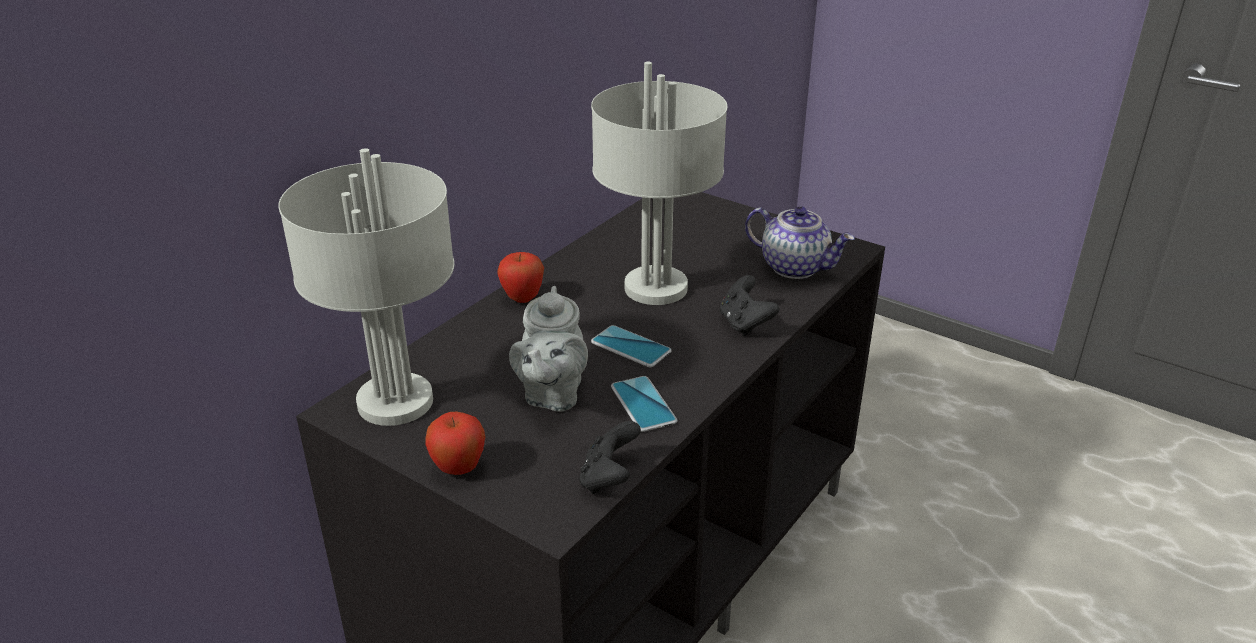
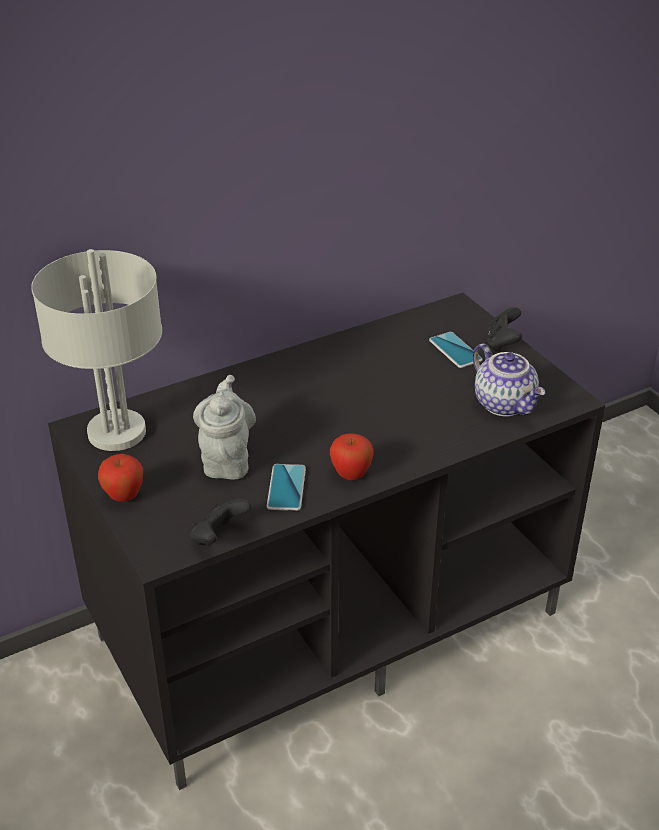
camera: 25 degrees right, 5 degrees up
apple [497,252,544,303] -> apple moved to [330,433,374,480]
grey teapot [509,286,588,412] -> grey teapot turned 150 degrees clockwise [193,375,256,479]
grey table lamp [591,62,727,305] -> none
phone [591,325,672,367] -> phone moved to [429,332,483,368]
black game controller [720,275,780,336] -> black game controller moved to [486,307,522,352]

